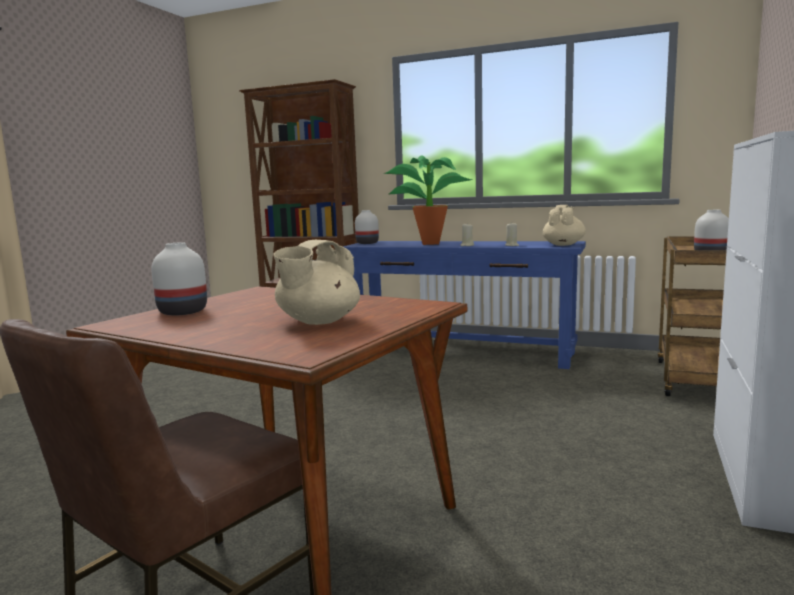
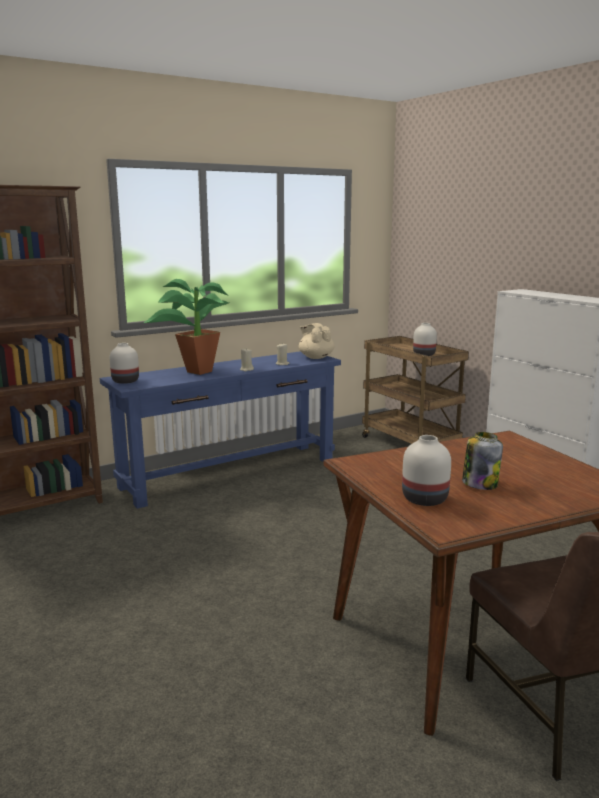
camera: 55 degrees left, 5 degrees up
beige teapot [274,240,360,325] -> none
none -> jar [462,432,503,490]

